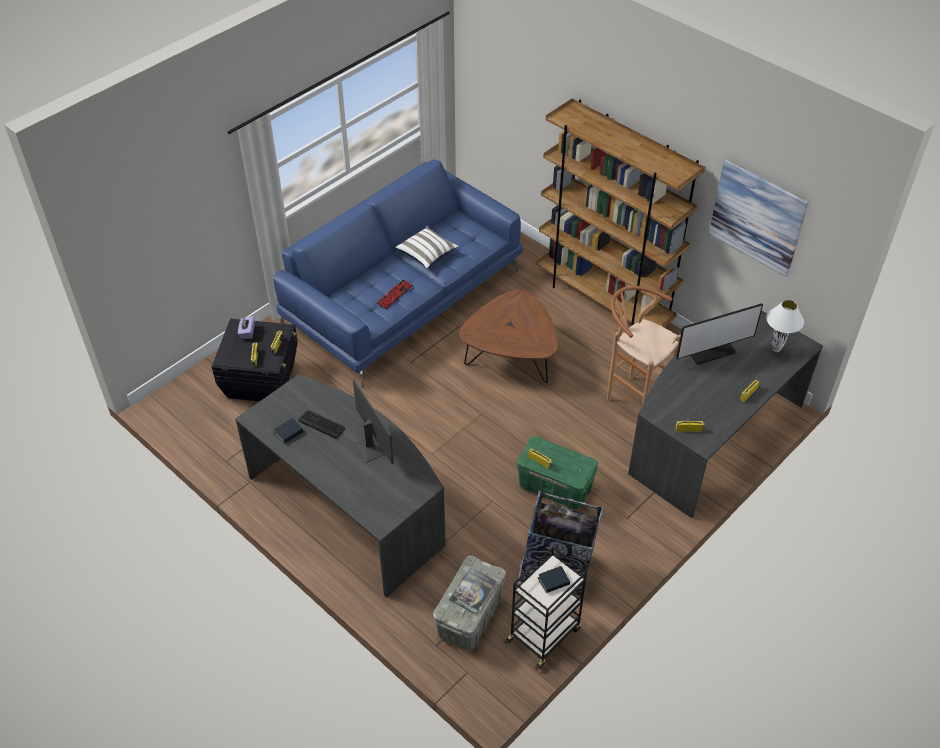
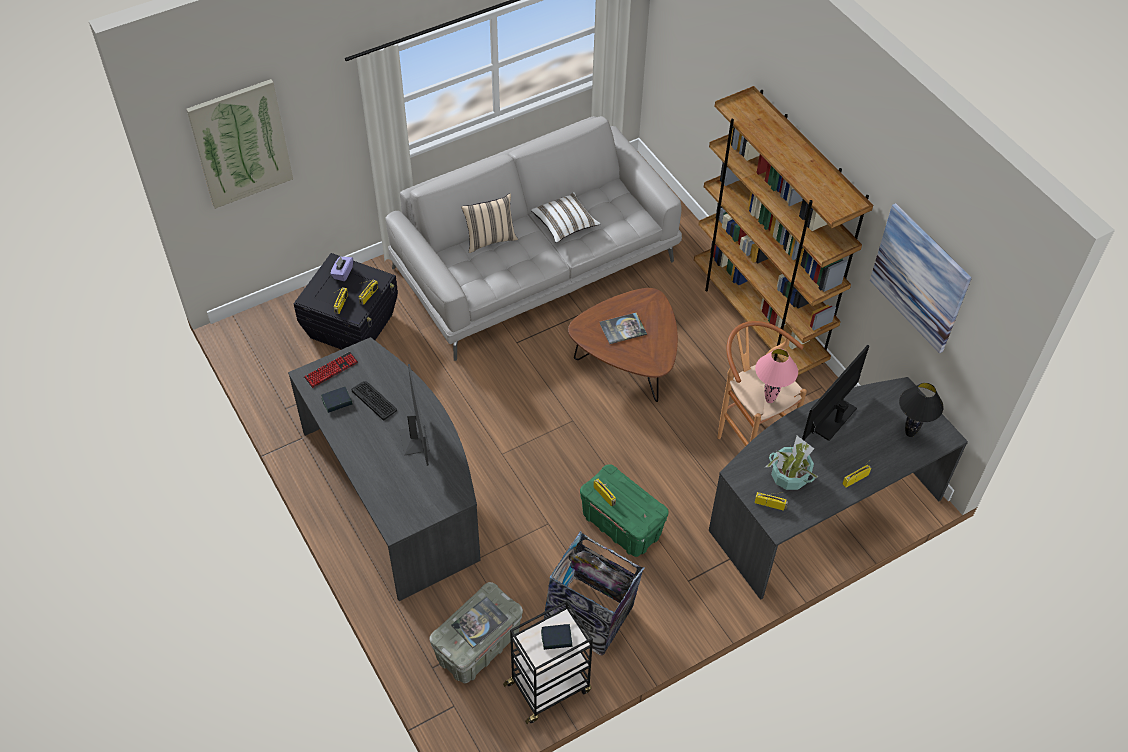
camera: 15 degrees right, 5 degrees up
blue sofa [273,160,523,389] -> grey sofa [385,116,682,361]
keyboard [376,279,413,309] -> keyboard moved to [304,352,358,388]
monitor [676,303,763,365] -> monitor turned 135 degrees clockwise [802,345,869,441]
white table lamp [766,300,804,352] -> black table lamp [899,383,943,437]
none -> picture [186,79,293,209]
none -> beige pillow [461,193,518,253]
none -> book [600,312,647,344]
none -> pink table lamp [755,349,798,403]
none -> potted plant [766,436,819,490]

